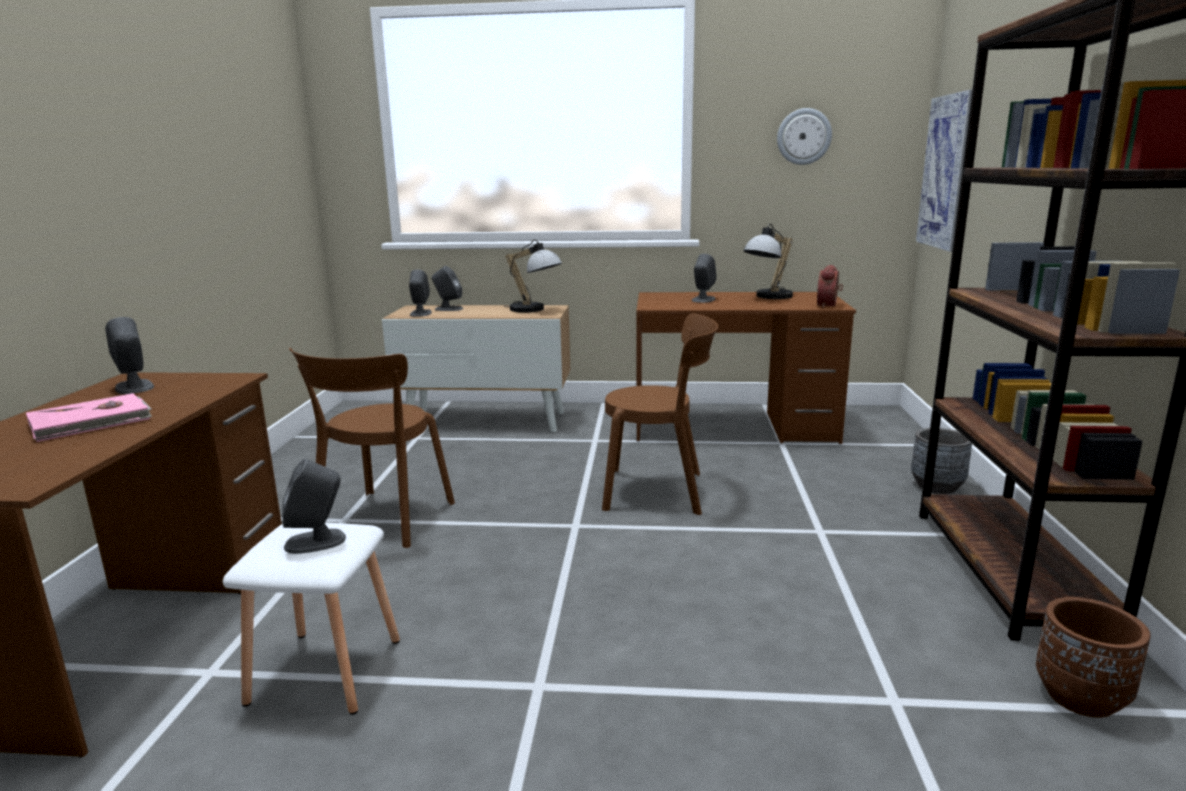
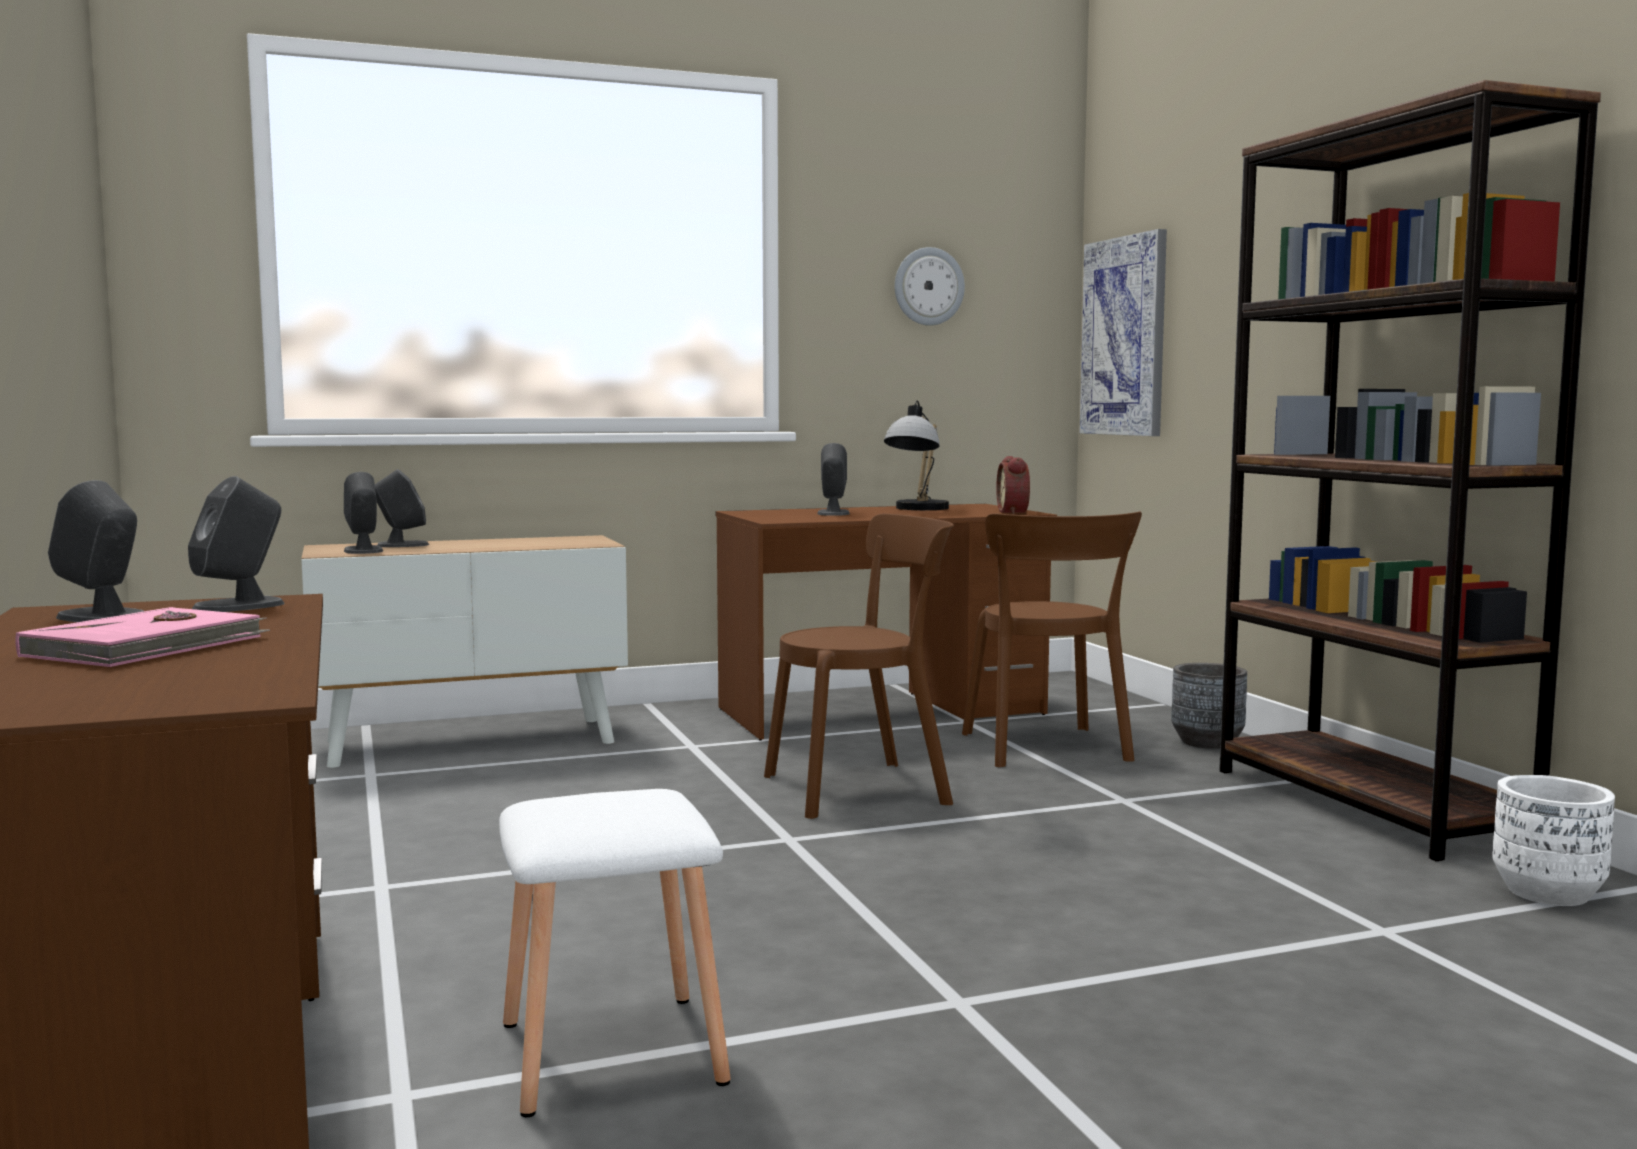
camera: 25 degrees left, 10 degrees down
grey speaker [282,459,346,554] -> grey speaker moved to [188,476,285,612]
brown chair [289,348,455,548] -> brown chair moved to [962,512,1142,767]
table lamp [504,239,562,313] -> none
brown planter [1036,597,1151,718] -> white planter [1492,775,1615,906]

